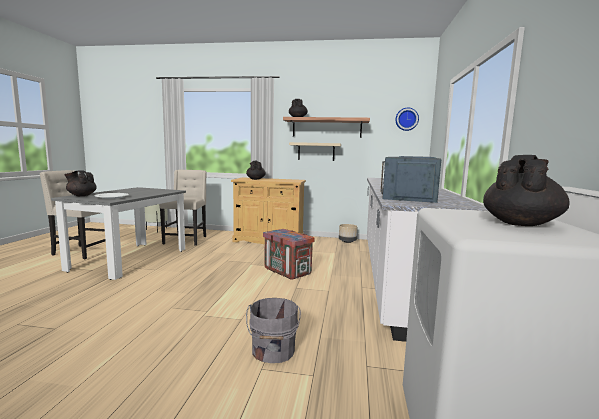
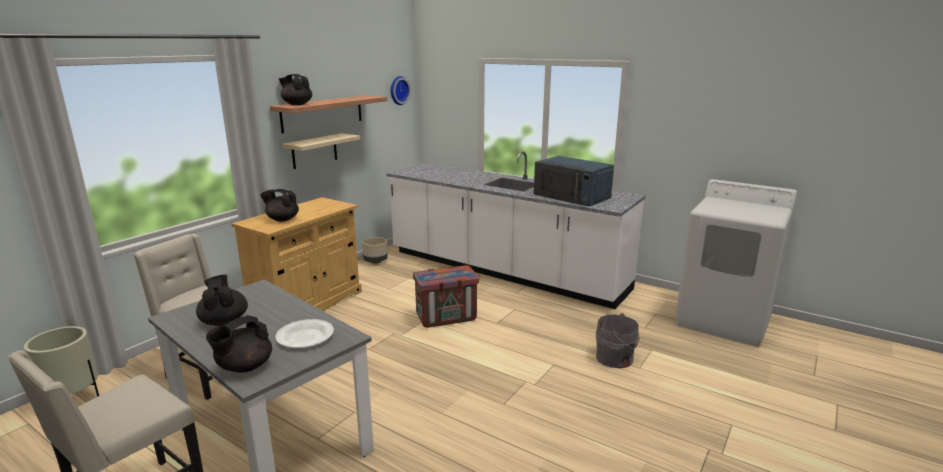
camera: 65 degrees left, 10 degrees up
black teapot [483,155,570,226] -> black teapot moved to [196,274,248,326]

